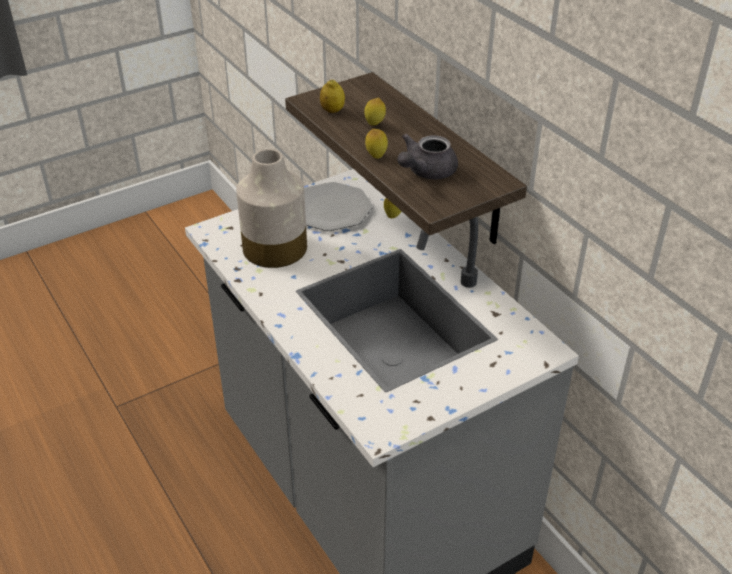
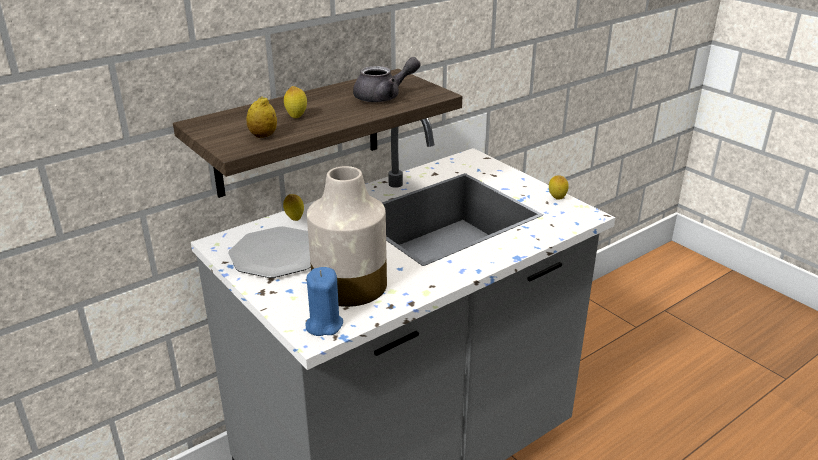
camera: 95 degrees left, 10 degrees down
lemon [365,129,388,159] -> lemon moved to [549,175,569,200]
grey teapot [397,133,458,179] -> grey teapot turned 60 degrees counterclockwise [353,57,421,102]
none -> blue candle [306,267,343,336]

